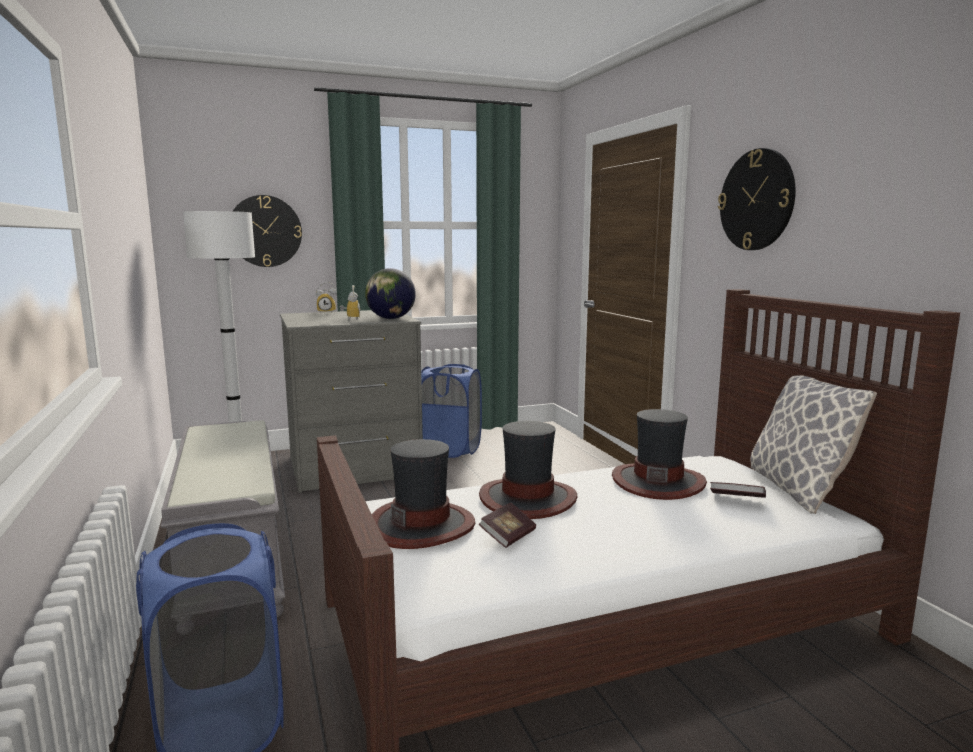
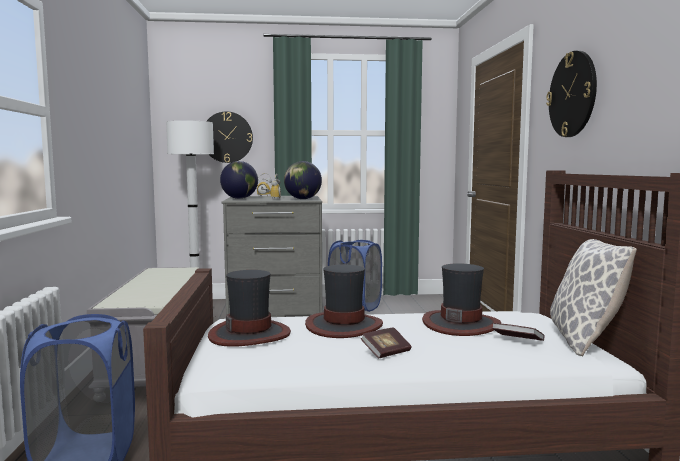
camera: 15 degrees right, 5 degrees down
book [479,503,536,548] -> book moved to [361,327,411,358]
none -> globe [220,161,258,199]

